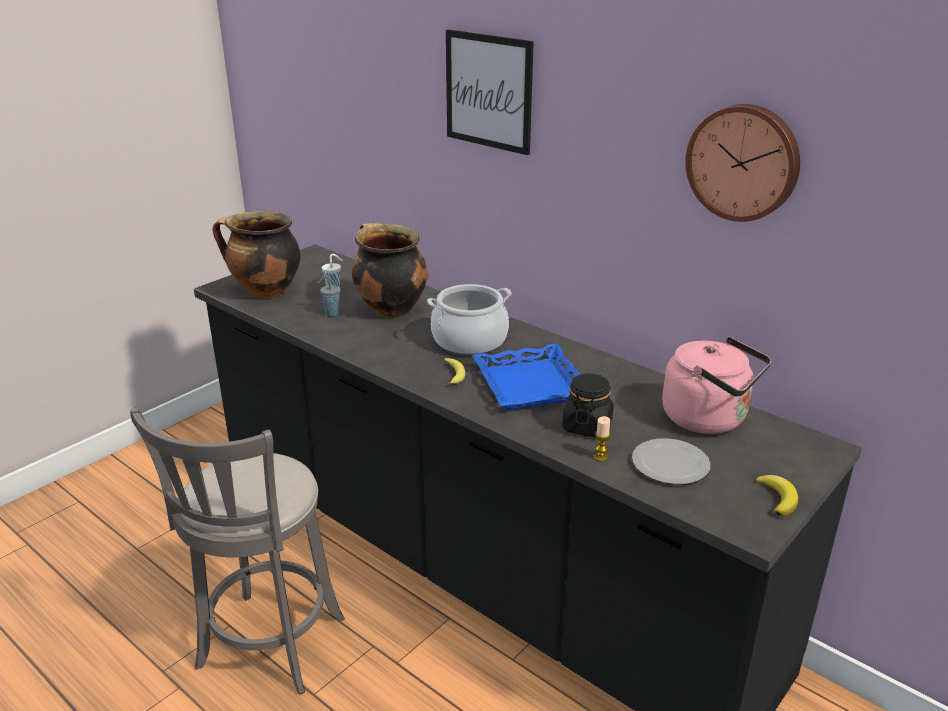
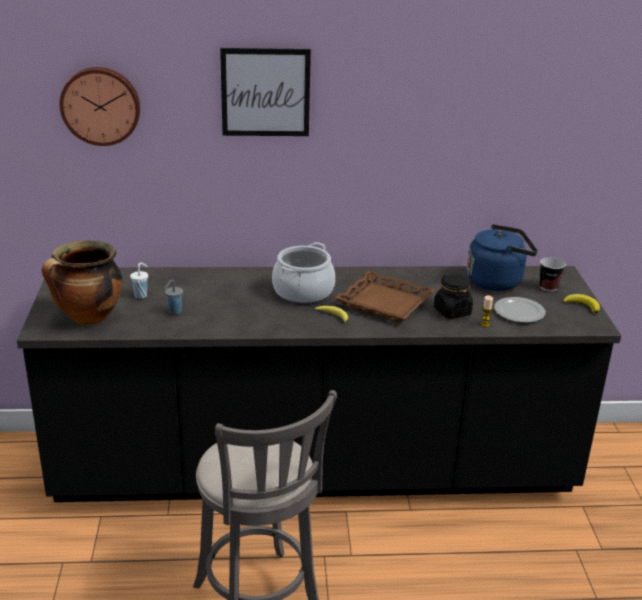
camera: 45 degrees left, 0 degrees up
cooking pot [352,223,428,318] -> none
blue tray [472,343,580,410] -> brown tray [335,270,435,322]
pink kettle [662,337,771,434] -> blue kettle [467,224,538,291]
wall clock [685,104,800,222] -> wall clock moved to [60,67,140,146]
none -> cup [540,257,566,292]

